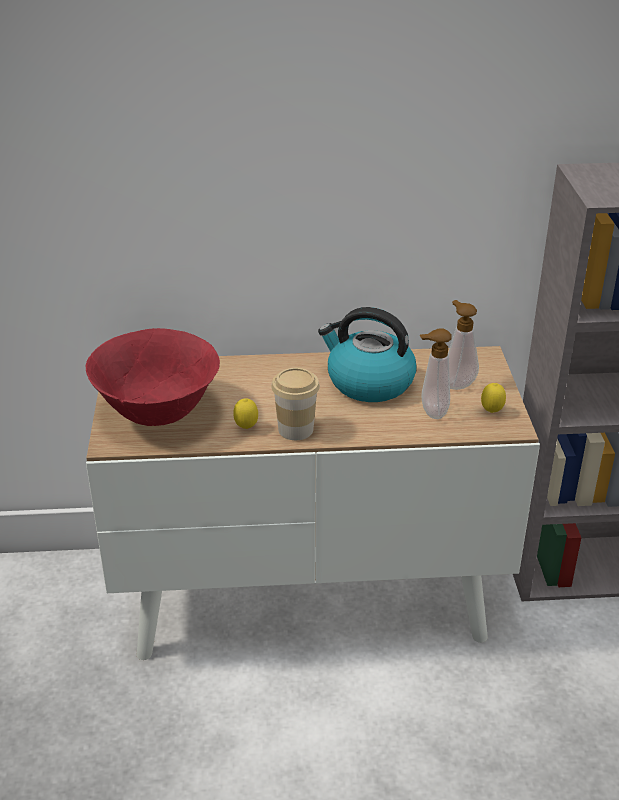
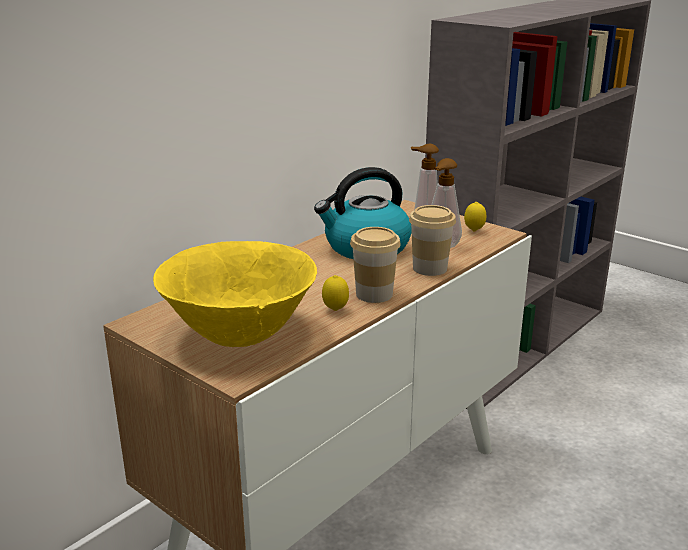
camera: 45 degrees left, 10 degrees down
red bowl [85,328,220,426] -> yellow bowl [153,241,317,347]
none -> cup [409,205,456,276]

